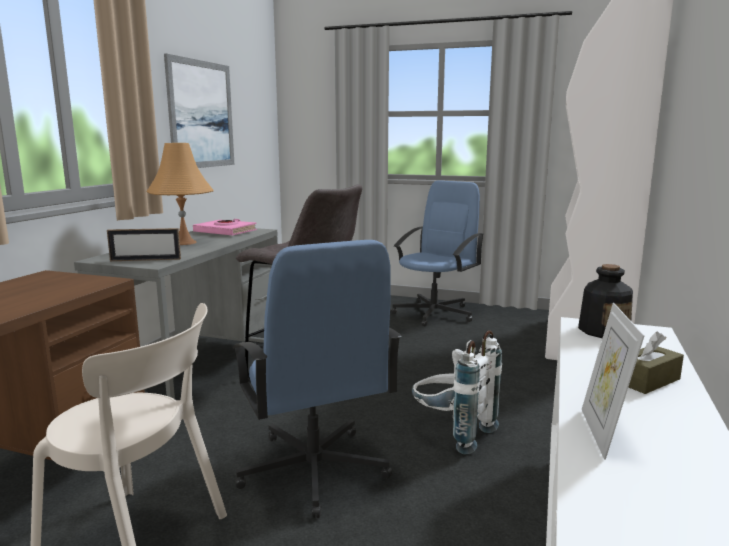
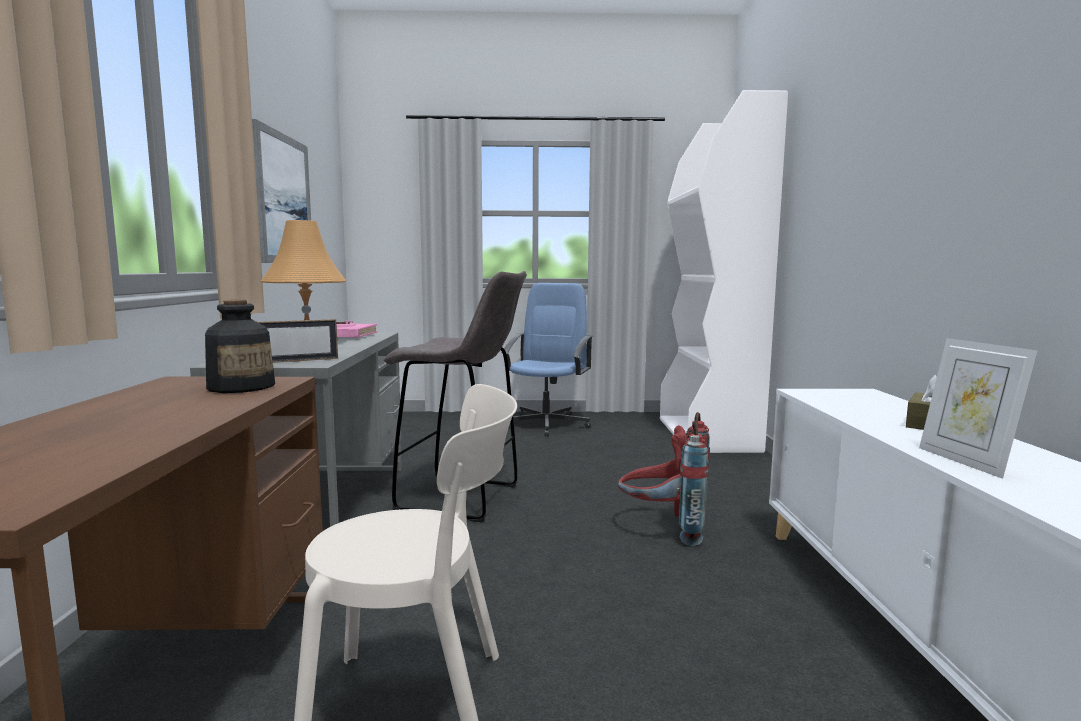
camera: 20 degrees left, 5 degrees down
blue office chair [232,240,402,518] -> none
white backpack [412,330,502,454] -> red backpack [618,412,710,546]
bottle [578,264,633,338] -> bottle moved to [205,300,275,393]

